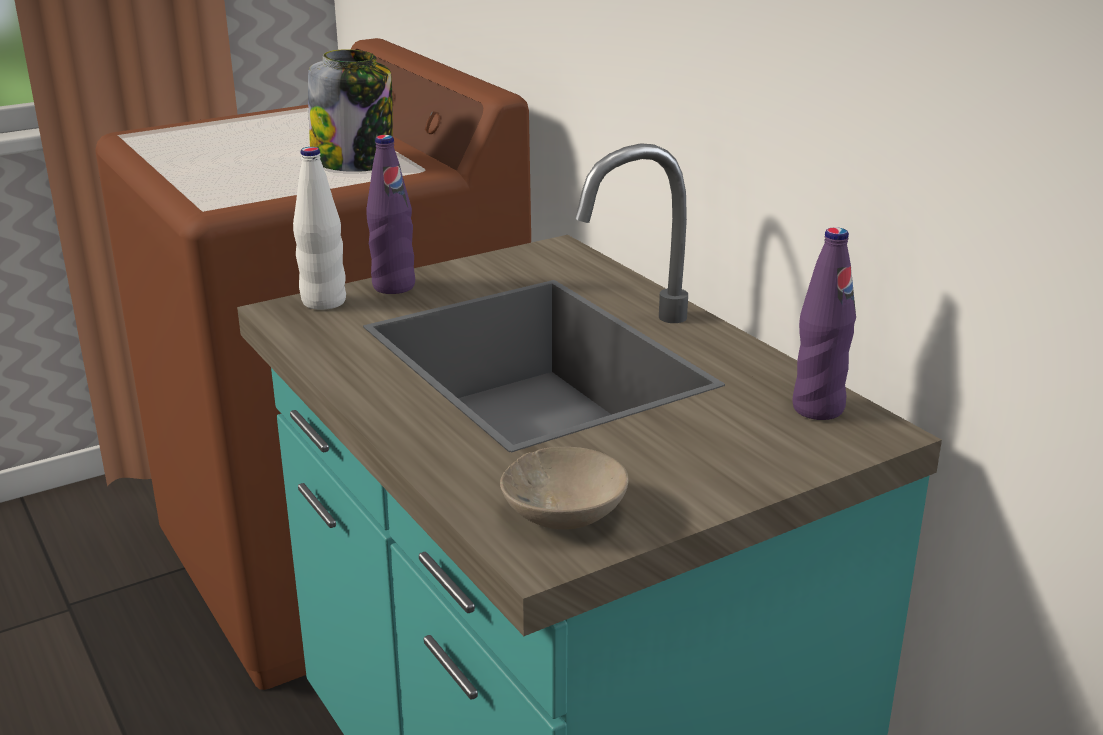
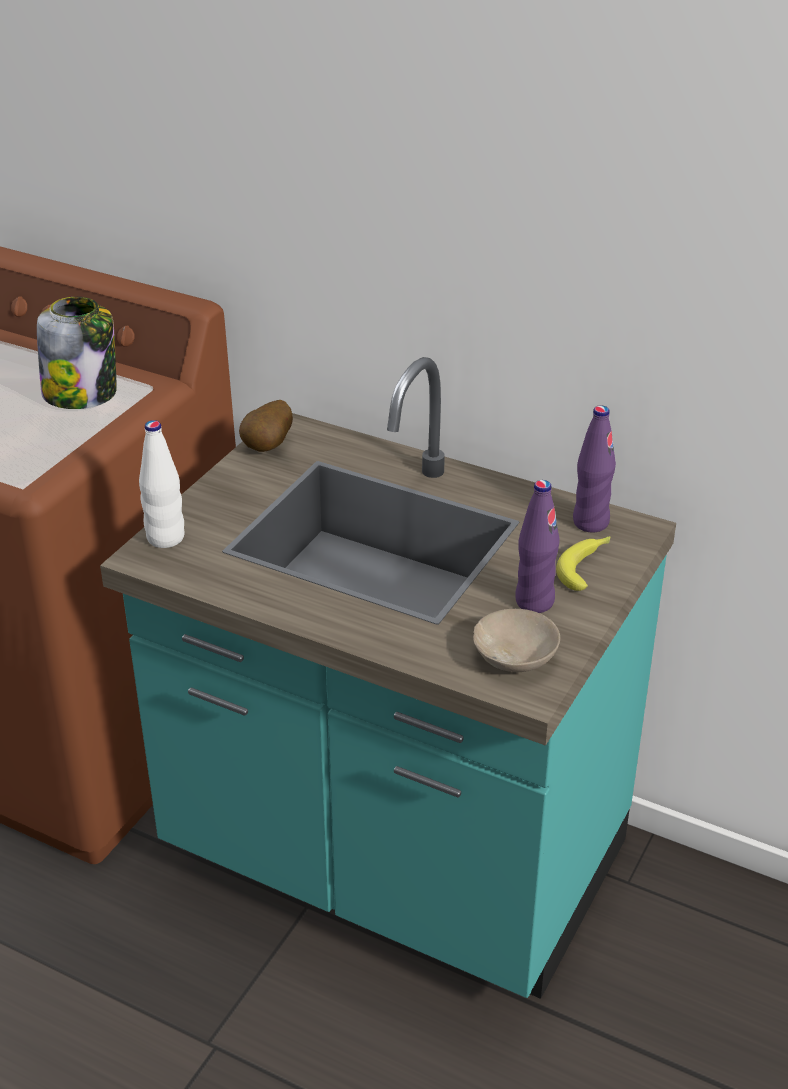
camera: 30 degrees left, 10 degrees up
purple bottle [366,135,415,294] -> purple bottle moved to [515,480,560,613]
none -> potato [239,400,293,452]
none -> banana [556,536,610,591]

